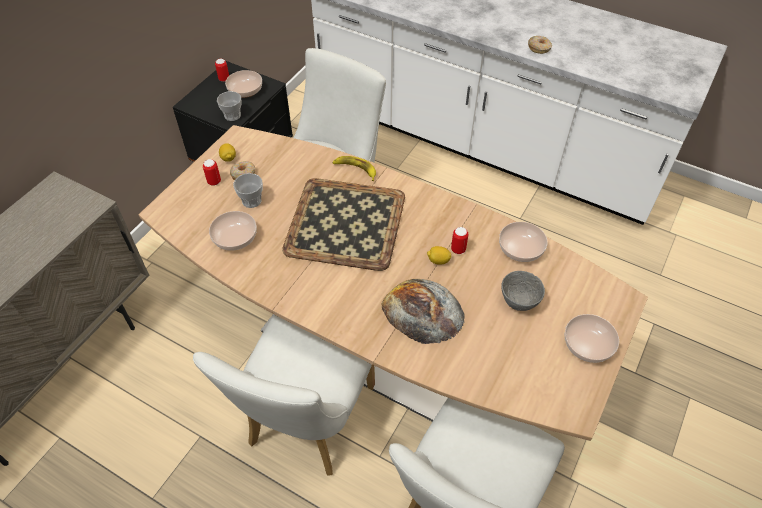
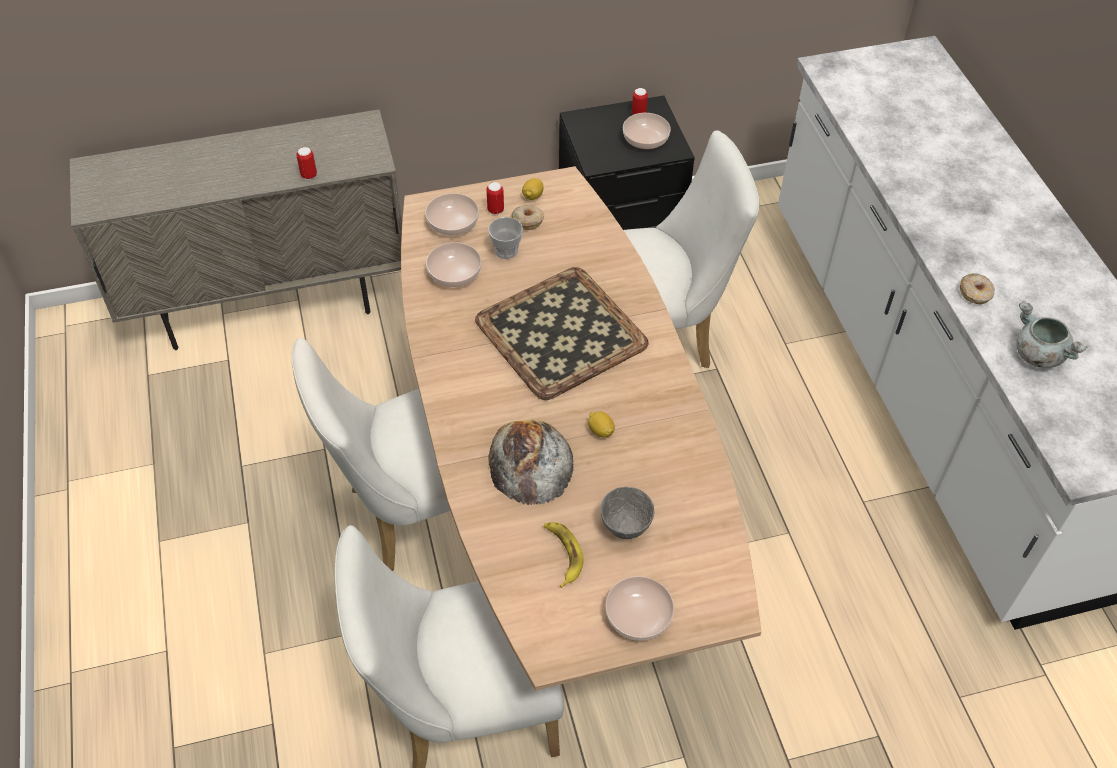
camera: 45 degrees right, 0 degrees up
cup [217,91,241,121] -> none
banana [332,156,376,181] -> banana moved to [544,522,584,588]
can [451,227,468,254] -> can moved to [297,147,317,180]
bowl [499,222,548,262] -> bowl moved to [425,193,479,235]
none -> grey cooking pot [1016,301,1088,368]

